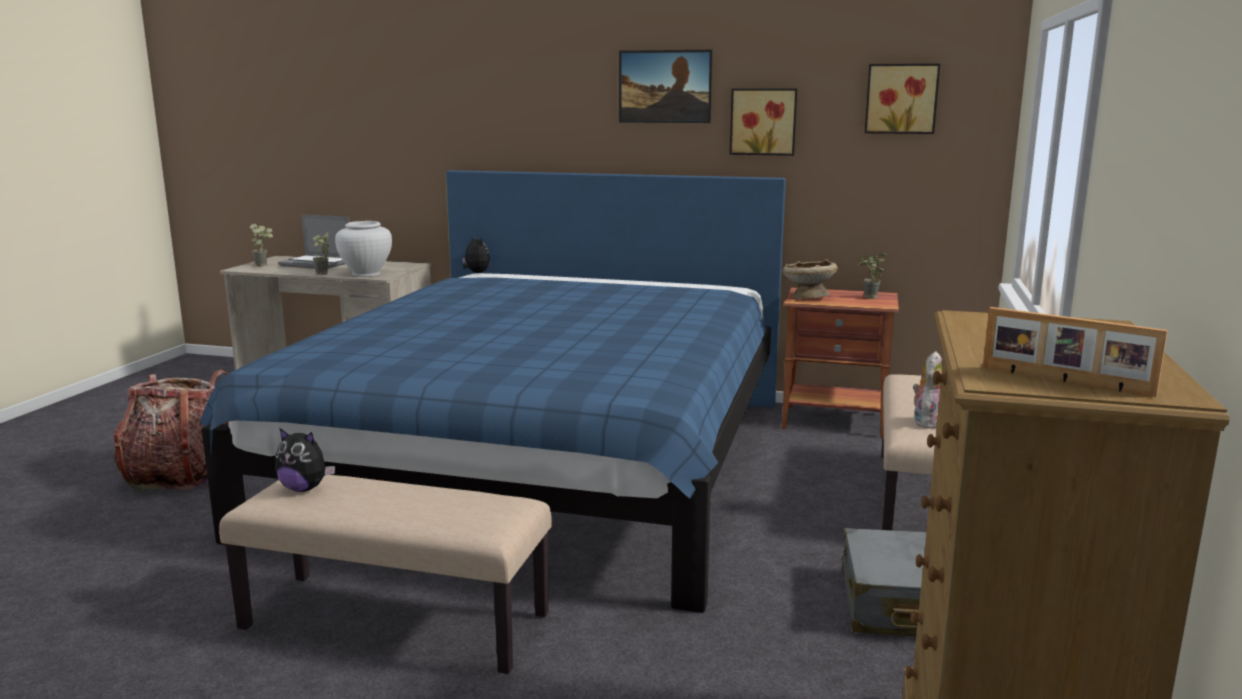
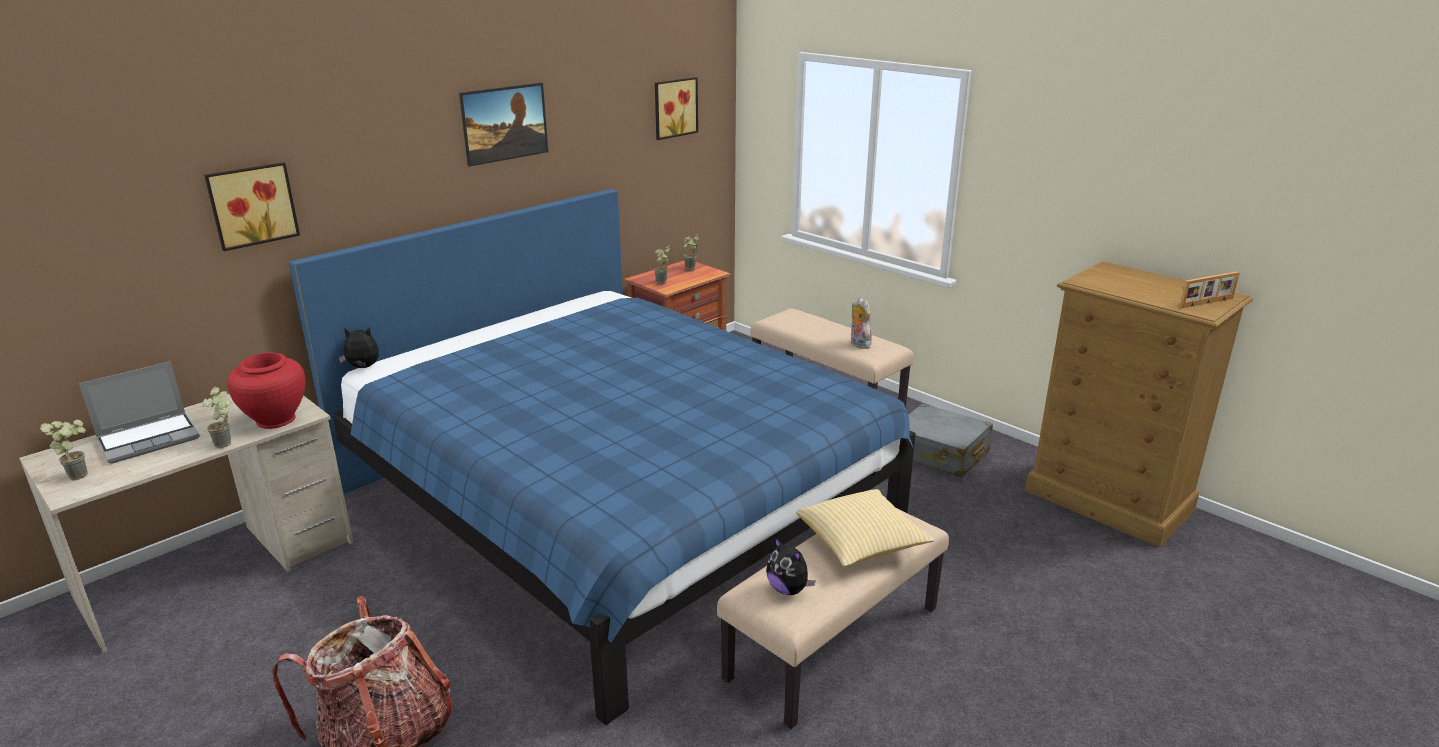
camera: 60 degrees left, 10 degrees up
plush toy [275,428,335,492] -> plush toy turned 90 degrees clockwise [766,537,816,595]
white vase [335,221,392,277] -> red vase [227,352,305,429]
picture [730,89,797,156] -> picture moved to [204,162,300,251]
beige bowl [782,259,838,299] -> potted plant [654,244,670,285]
none -> pillow [796,489,934,567]

